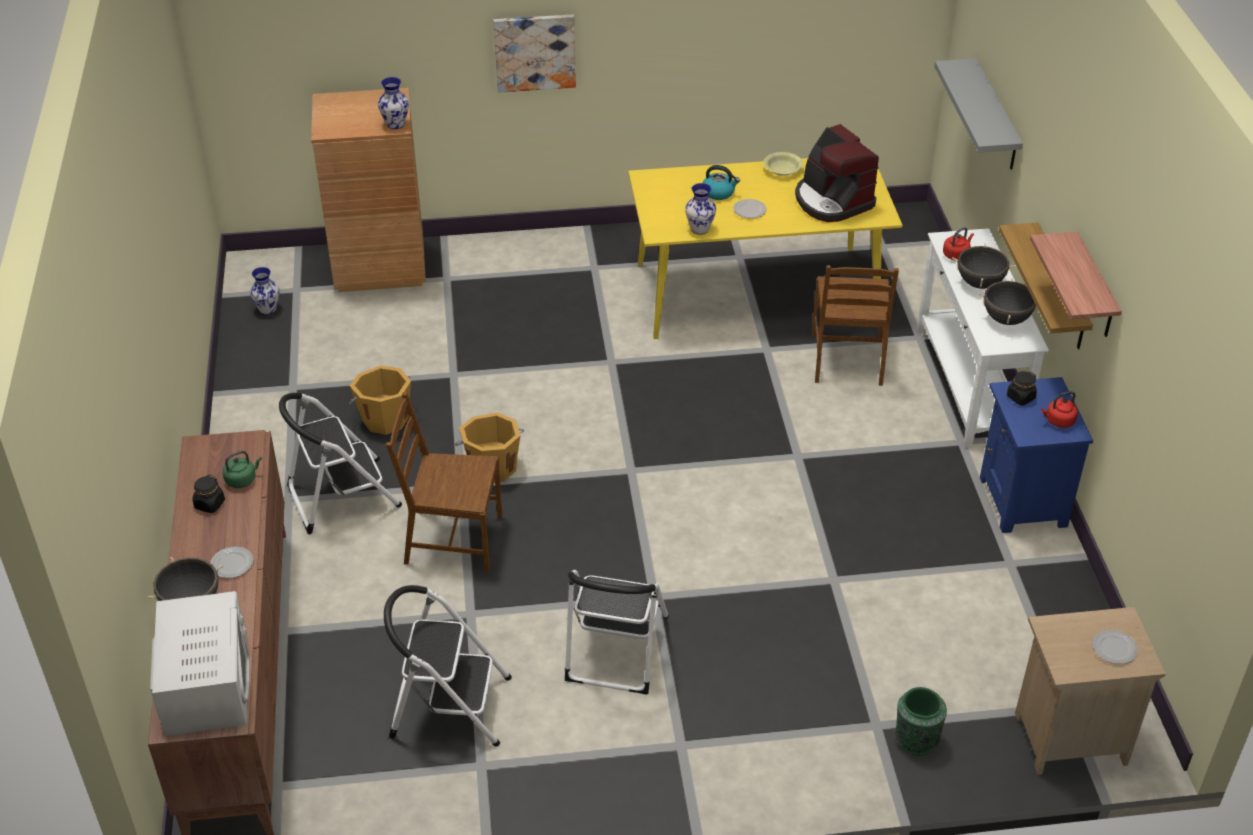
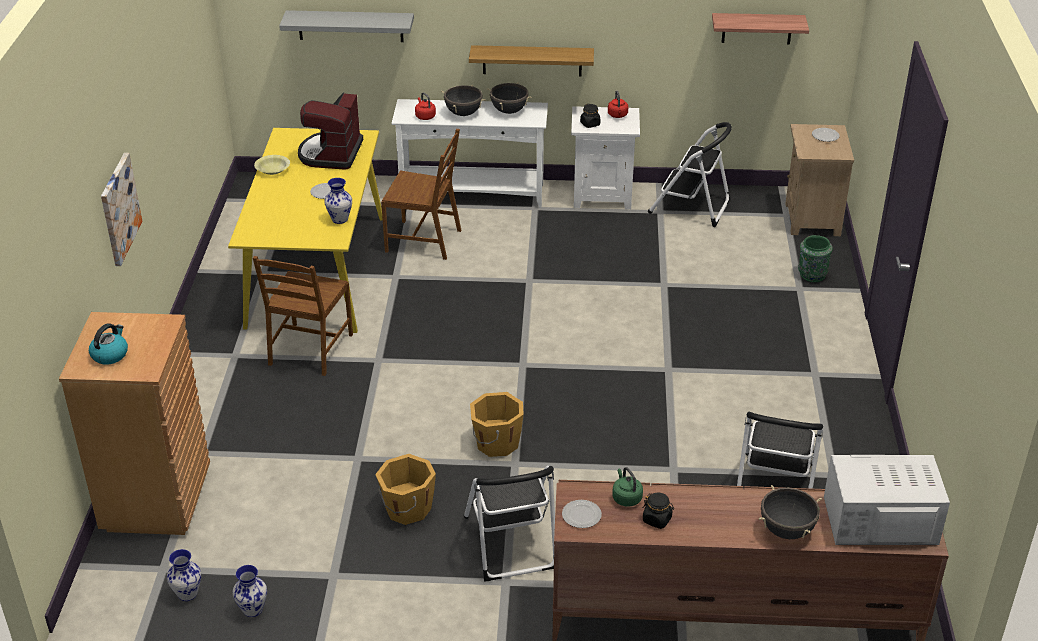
camera: 80 degrees left, 5 degrees down
plate [210,547,253,578] -> plate moved to [562,500,602,528]
vase [378,77,409,129] -> vase moved to [233,565,267,617]
brown chair [386,392,502,573] -> brown chair moved to [253,256,353,376]
step ladder [565,570,669,694] -> step ladder moved to [648,122,732,227]
kettle [703,165,740,200] -> kettle moved to [89,323,128,365]
coffee machine [795,124,879,222] -> coffee machine turned 120 degrees clockwise [298,93,363,170]
blue nightstand [980,377,1093,533] -> white nightstand [571,106,640,209]
shelf [1030,232,1122,337] -> shelf moved to [712,13,809,44]

